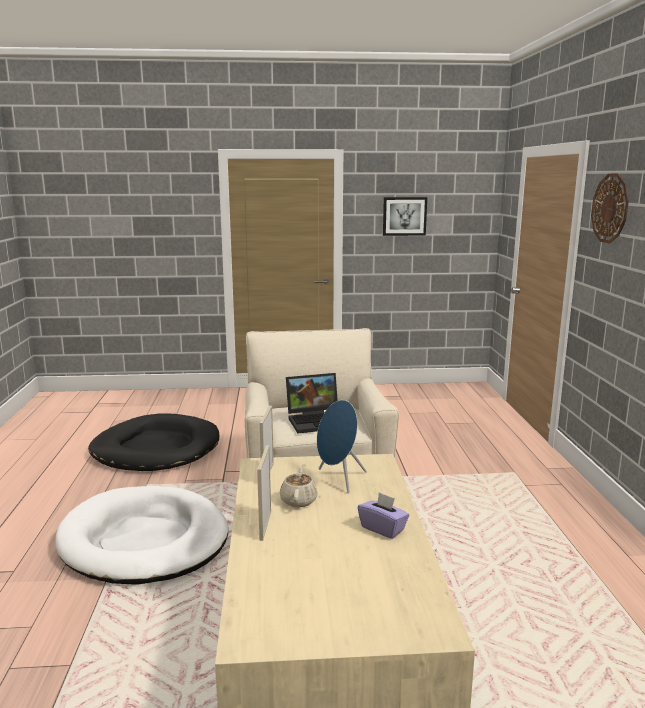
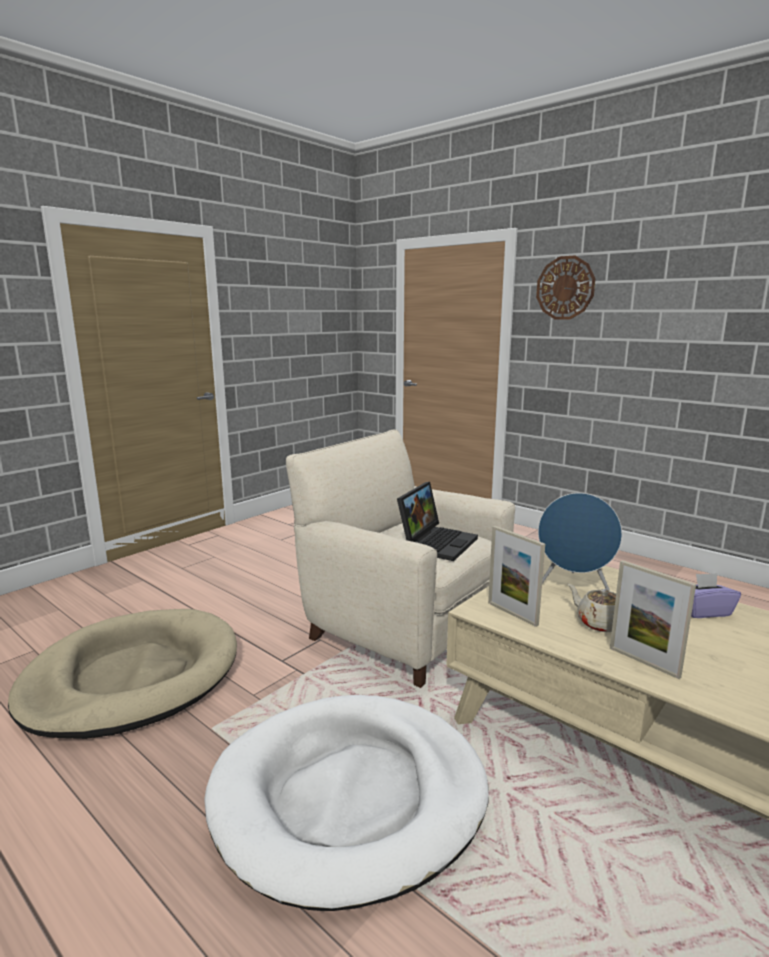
camera: 45 degrees left, 0 degrees up
black dog bed [88,414,219,471] -> beige dog bed [8,609,237,739]
picture [383,197,427,236] -> none

